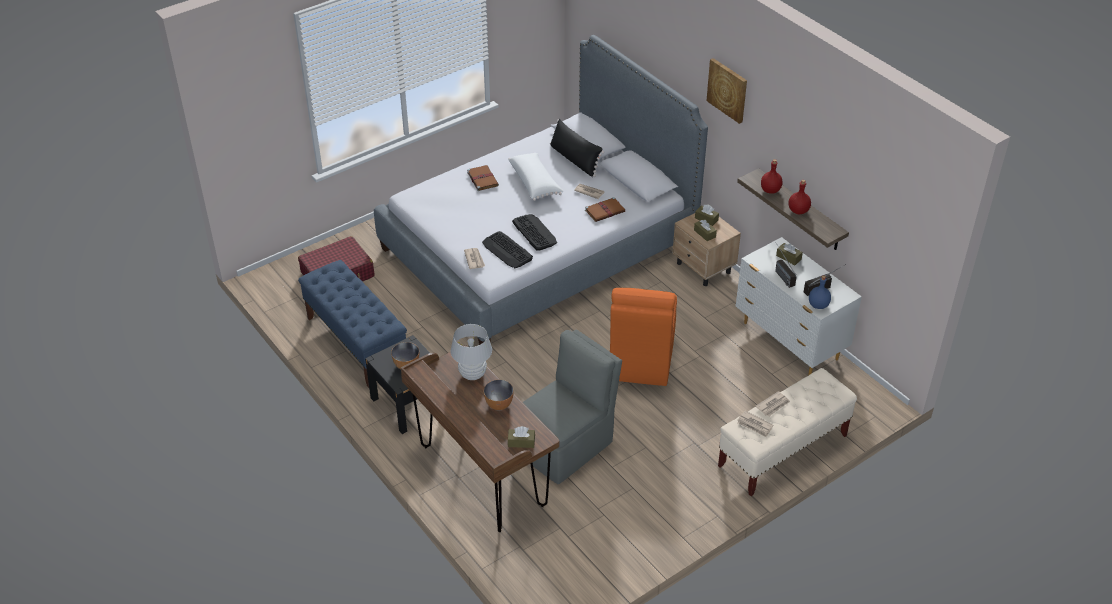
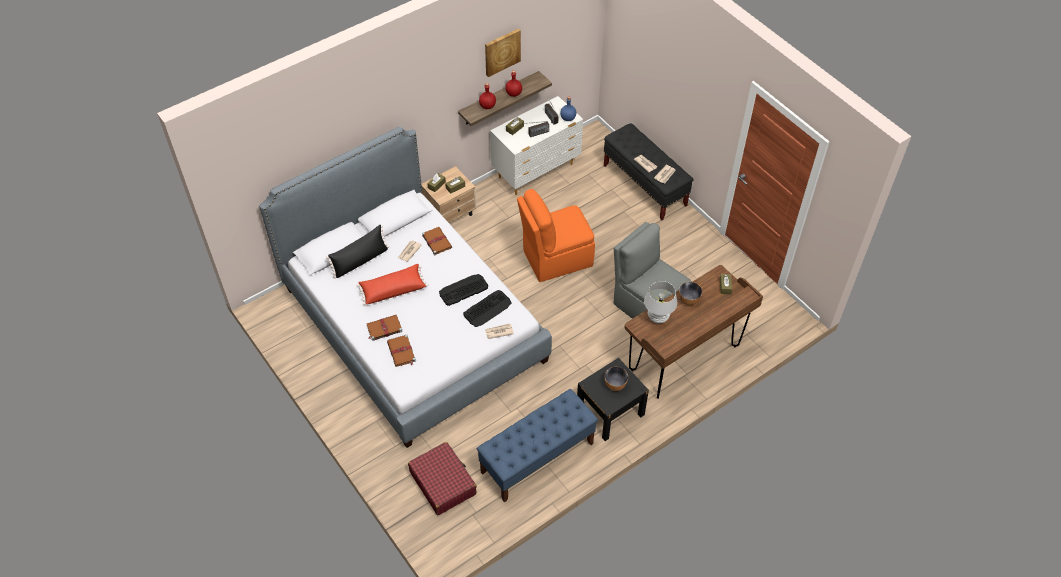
camera: 90 degrees left, 10 degrees up
white pillow [508,153,564,201] -> red pillow [357,264,428,305]
orange chair [610,288,677,386] -> orange chair turned 150 degrees clockwise [517,189,595,282]
picture [706,58,747,124] -> picture moved to [485,28,521,77]
beige bench [718,368,857,496] -> black bench [604,123,693,220]
none -> brown book [387,335,416,367]

